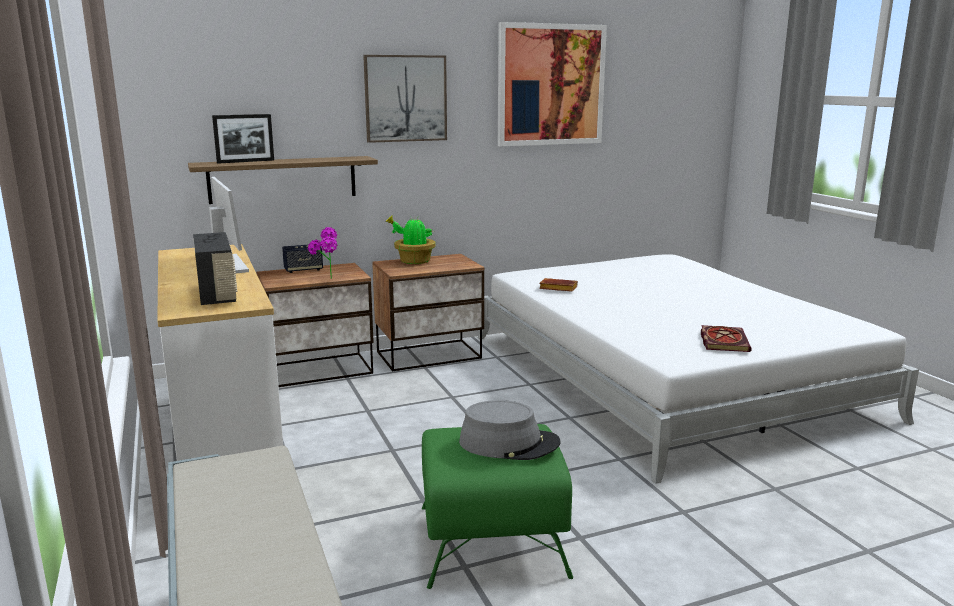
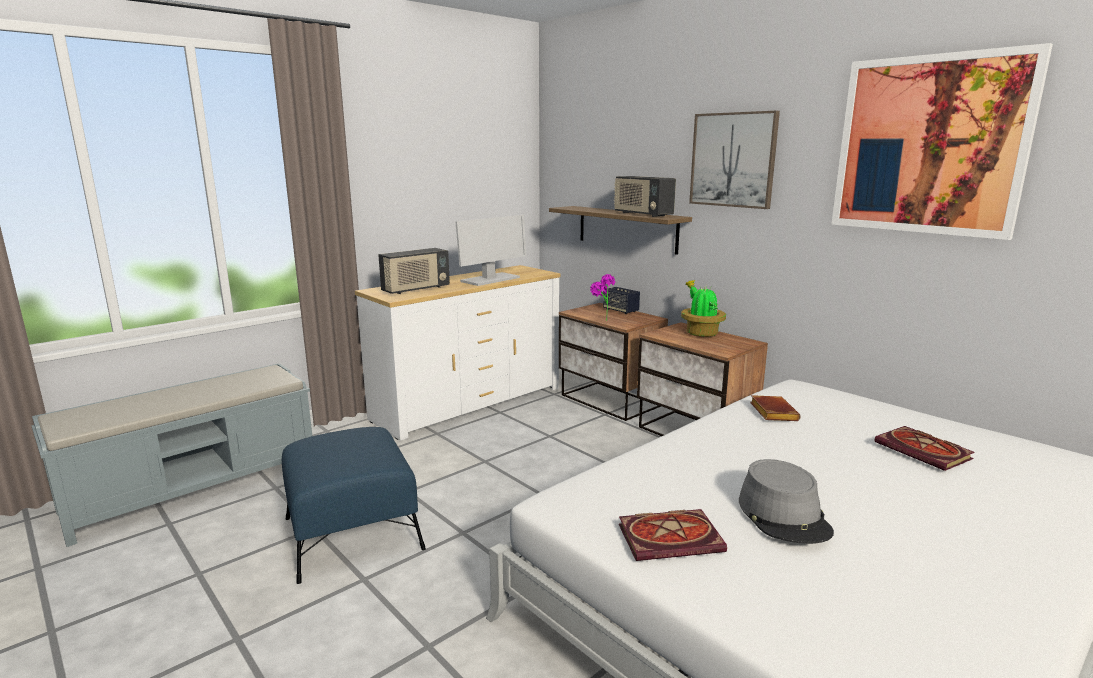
camera: 70 degrees right, 0 degrees up
picture frame [212,114,274,164] -> none
green ottoman [422,424,573,589] -> blue ottoman [282,427,426,584]
grey hat [459,400,561,460] -> grey hat moved to [739,459,834,544]
none -> radio [614,176,676,217]
none -> book [874,426,975,471]

